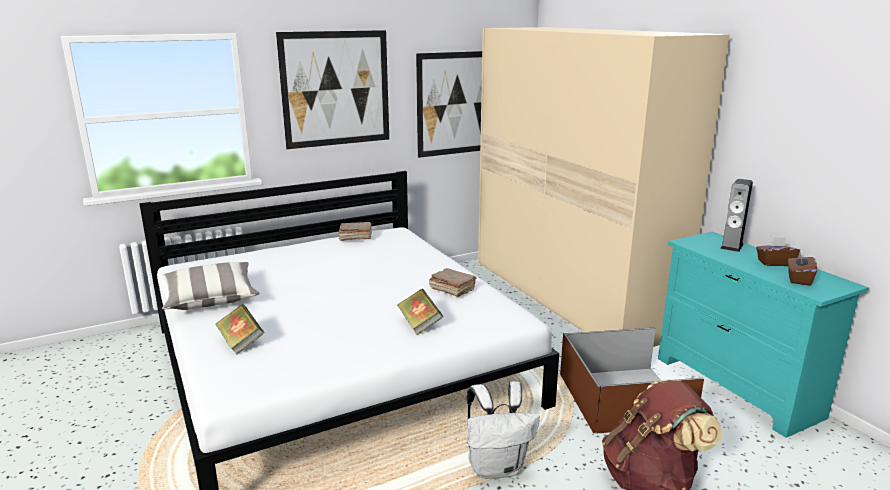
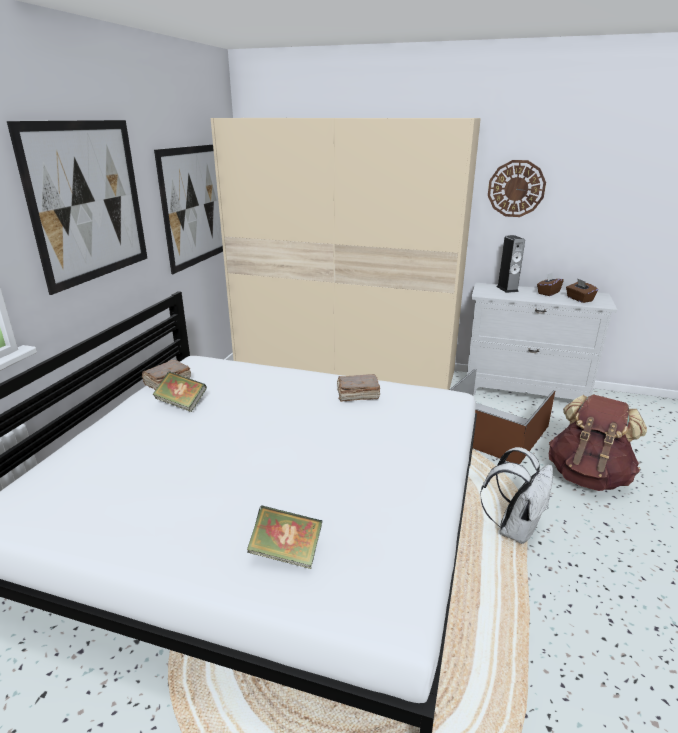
camera: 45 degrees left, 5 degrees up
pillow [161,262,260,310] -> none
book [397,289,443,335] -> book moved to [153,371,207,412]
turquoise dresser [658,232,869,438] -> white dresser [467,283,617,400]
none -> wall clock [488,160,546,217]

